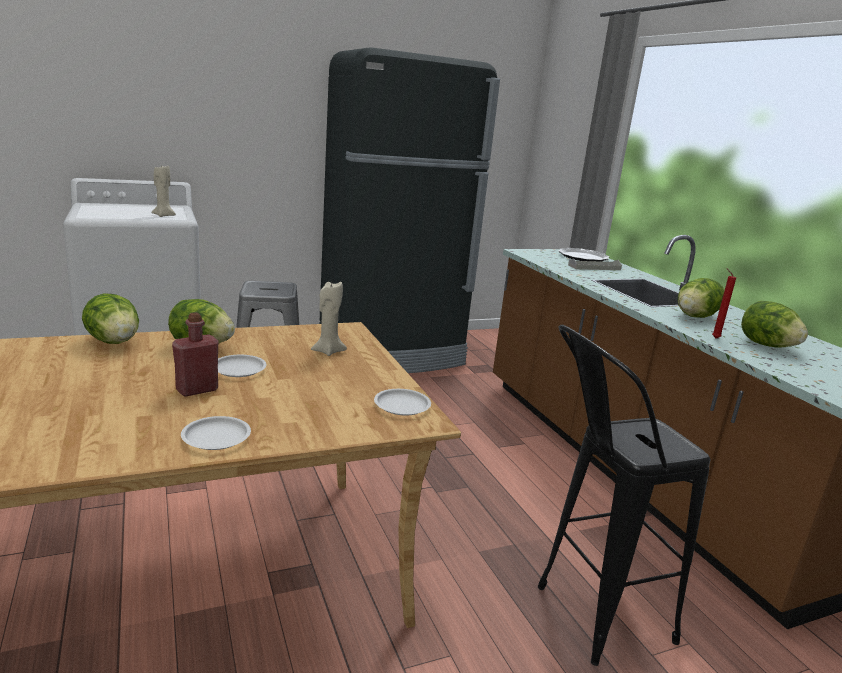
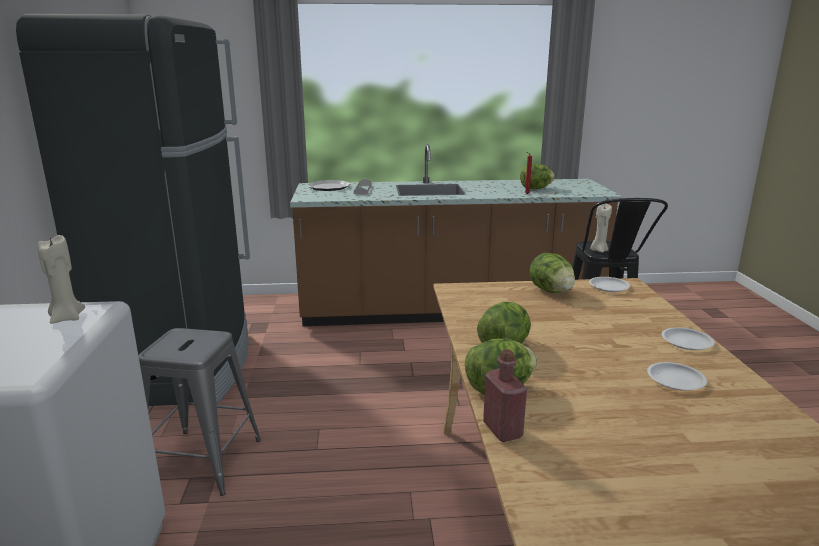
camera: 70 degrees left, 0 degrees up
red bottle [172,313,218,397] -> red bottle moved to [483,349,527,442]
white plate [218,355,267,377] -> white plate moved to [647,362,707,391]
beige candle [311,280,347,356] -> beige candle moved to [590,204,612,253]
lettuce [678,278,724,318] -> lettuce moved to [529,253,575,293]

